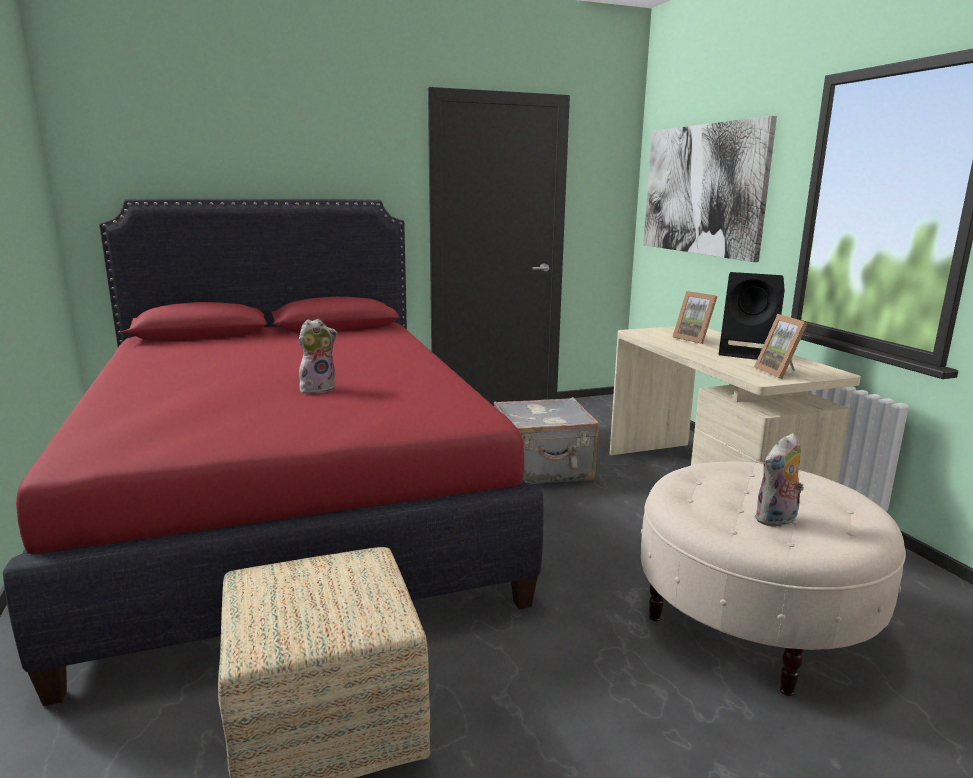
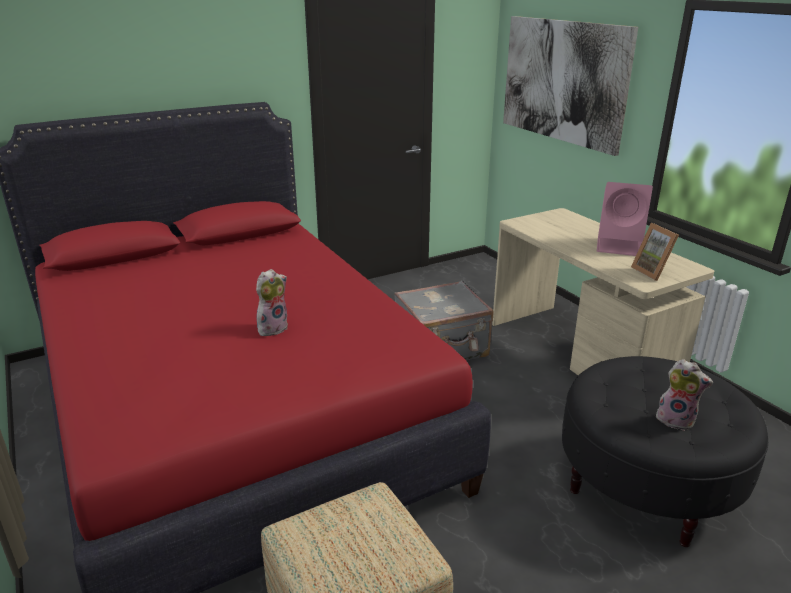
camera: 10 degrees left, 10 degrees up
beige ottoman [641,462,906,696] -> black ottoman [562,356,768,547]
picture frame [673,291,718,344] -> none
black speaker [719,272,785,360] -> pink speaker [597,182,653,256]
plush toy [754,433,804,528] -> plush toy turned 105 degrees counterclockwise [656,359,713,431]

